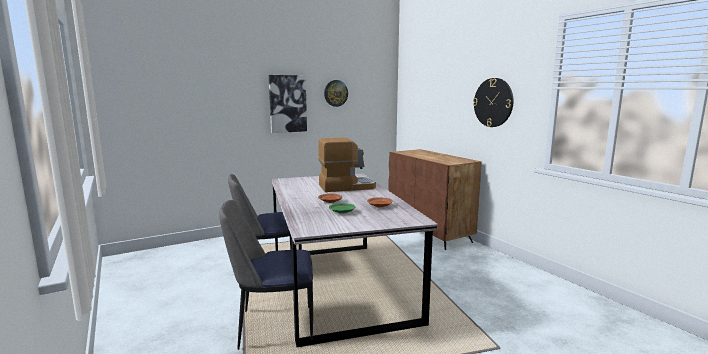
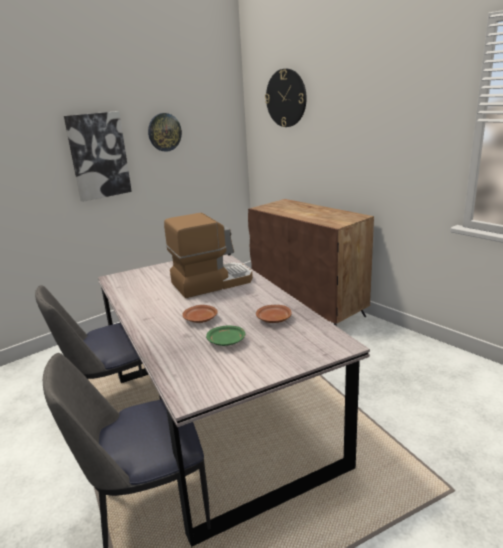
camera: 10 degrees left, 10 degrees up
wall clock [473,78,514,127] -> wall clock moved to [265,69,307,127]

